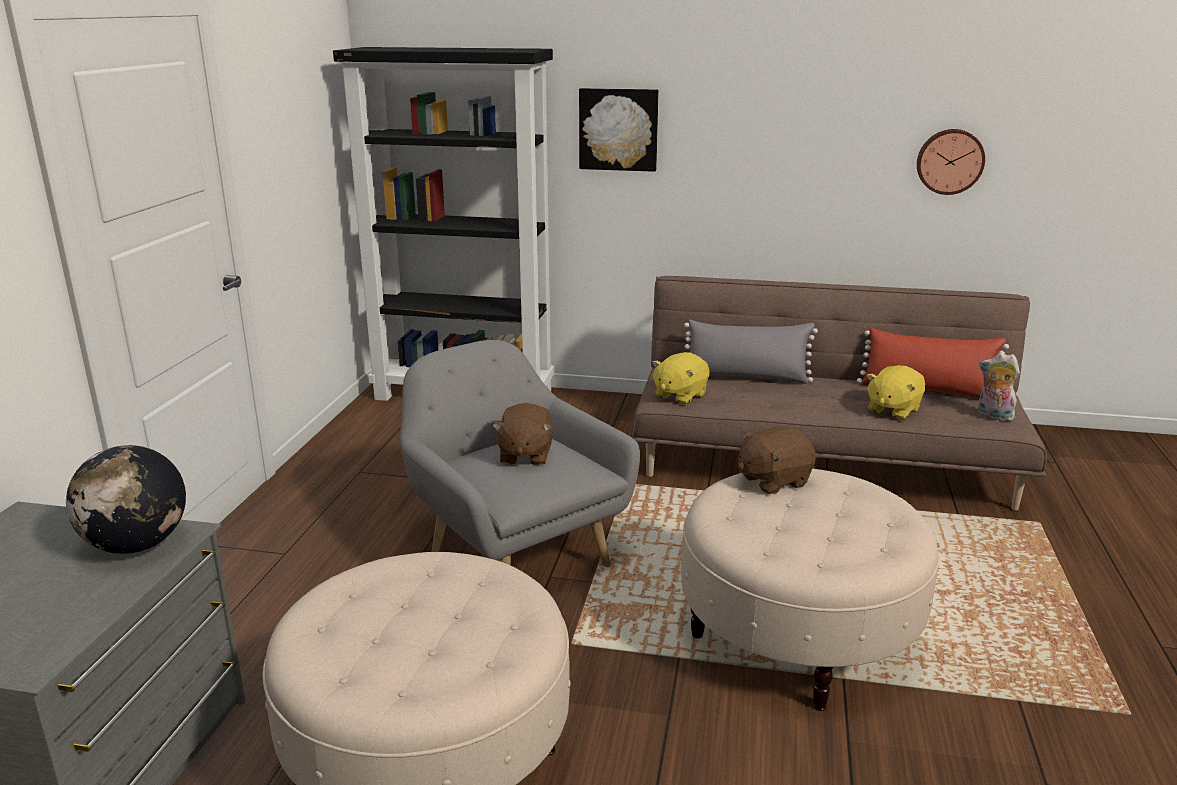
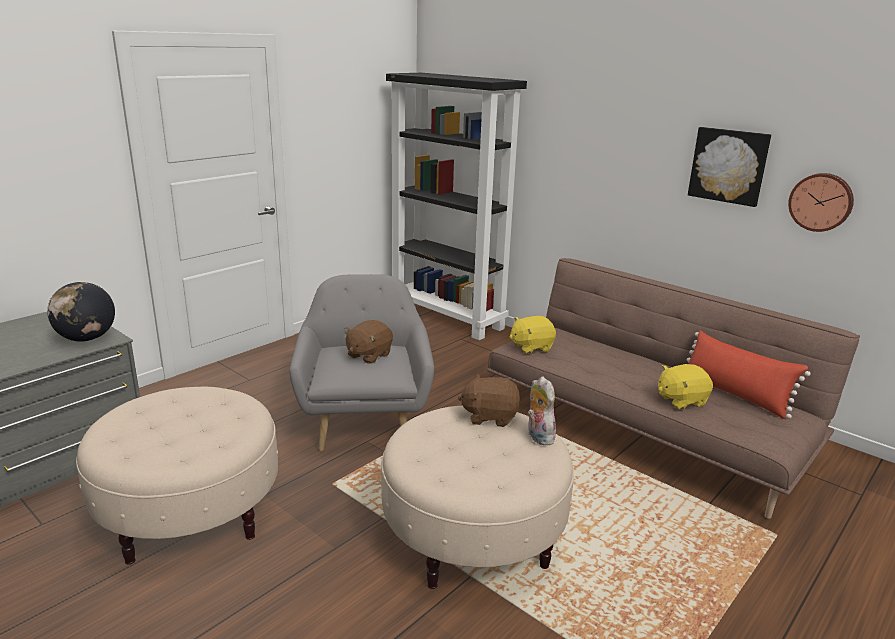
camera: 30 degrees right, 0 degrees up
picture [579,88,659,172] -> picture moved to [688,127,771,207]
grey pillow [684,320,818,384] -> none
plush toy [978,353,1020,422] -> plush toy moved to [528,376,556,445]

